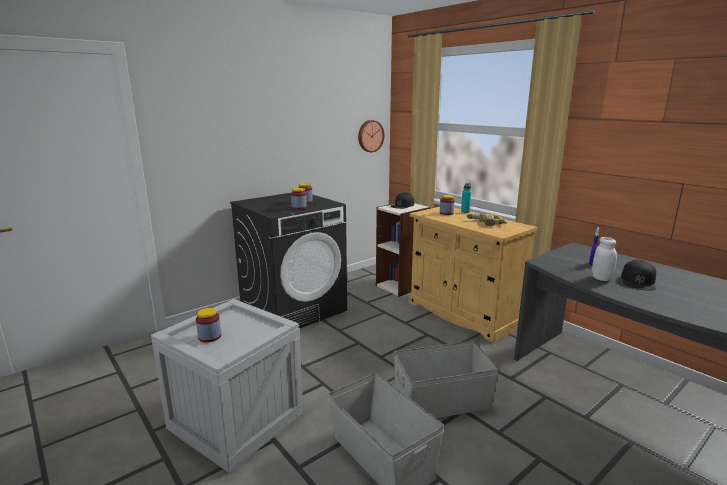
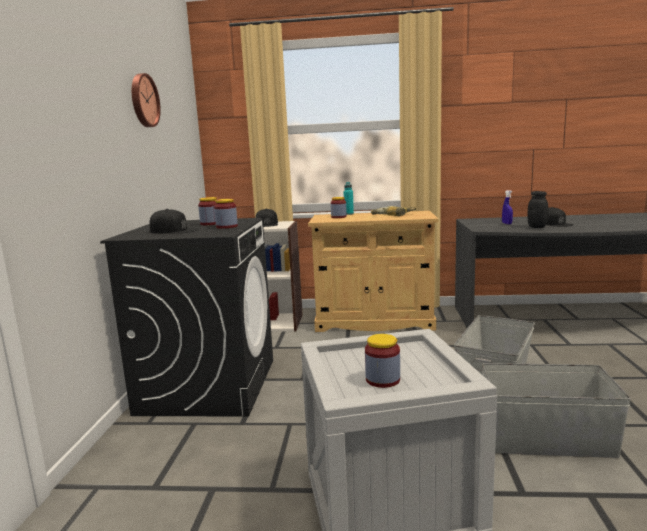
camera: 45 degrees left, 5 degrees down
wall clock [358,120,384,152] -> wall clock moved to [132,73,161,127]
white jar [592,237,617,281] -> black jar [527,191,548,228]
none -> black cap [150,209,199,234]

